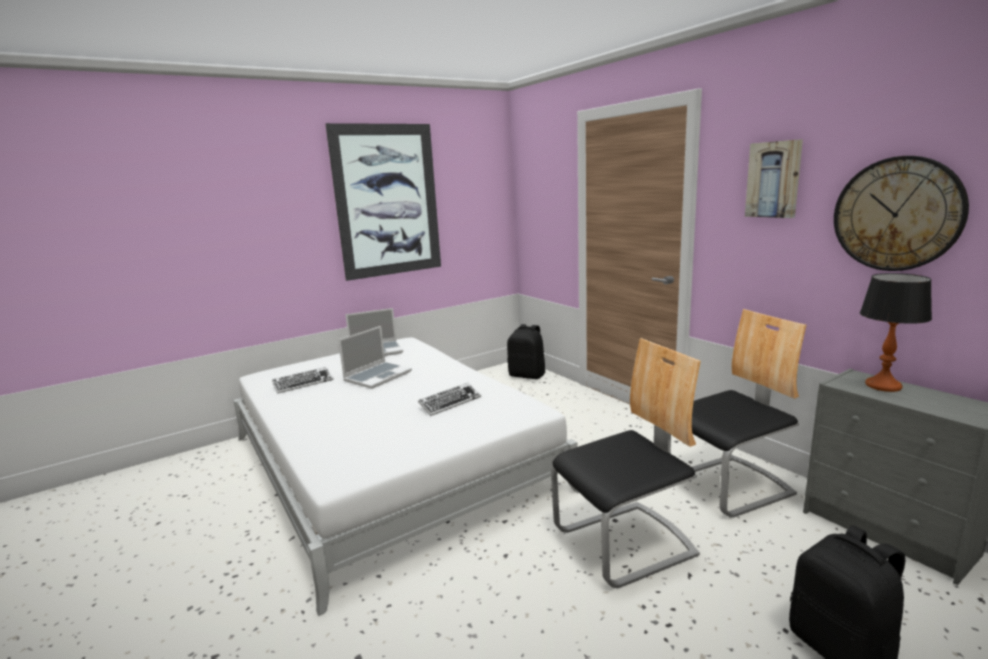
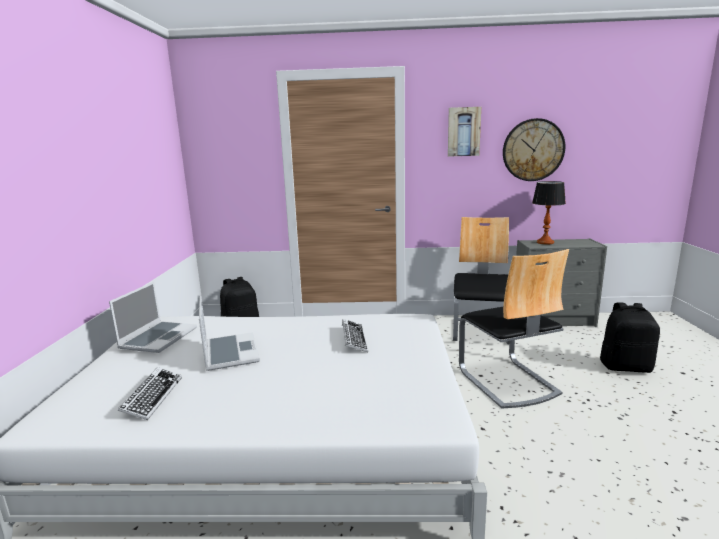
camera: 55 degrees left, 0 degrees up
picture [325,123,441,281] -> none
chair [551,338,701,588] -> chair turned 150 degrees clockwise [459,249,569,409]

